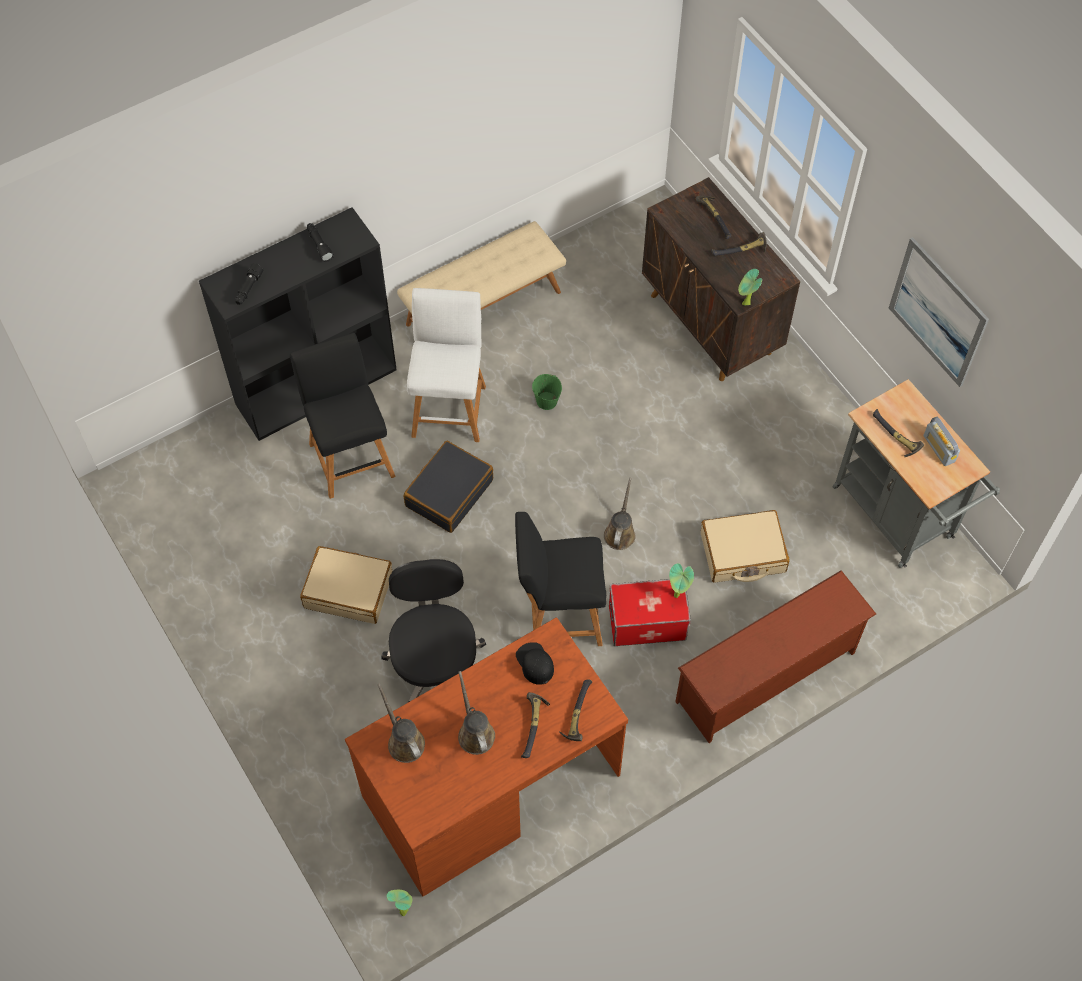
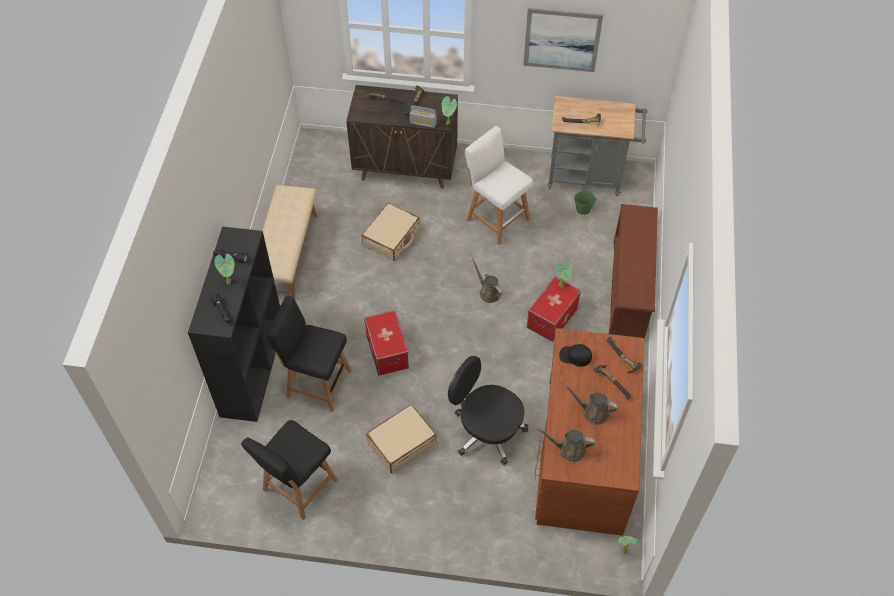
camera: 50 degrees left, 5 degrees down
black suitcase [404,441,493,533] -> storage box [364,310,409,376]
white stool [407,288,486,442] -> white stool moved to [465,126,533,245]
black stool [515,512,606,646] -> black stool moved to [241,420,338,520]
green bucket [532,374,562,410] -> green bucket moved to [574,188,596,215]
beige suitcase [701,510,790,583] -> beige suitcase moved to [362,203,420,261]
radio [924,417,960,466] -> radio moved to [409,105,437,128]
none -> potted plant [214,253,234,285]

